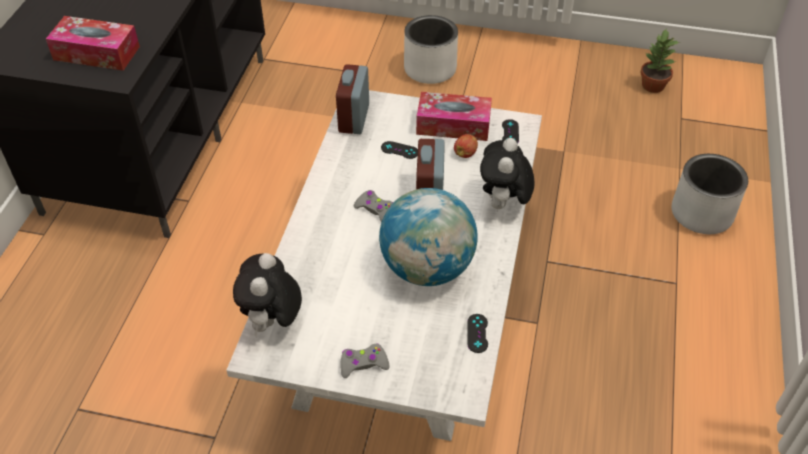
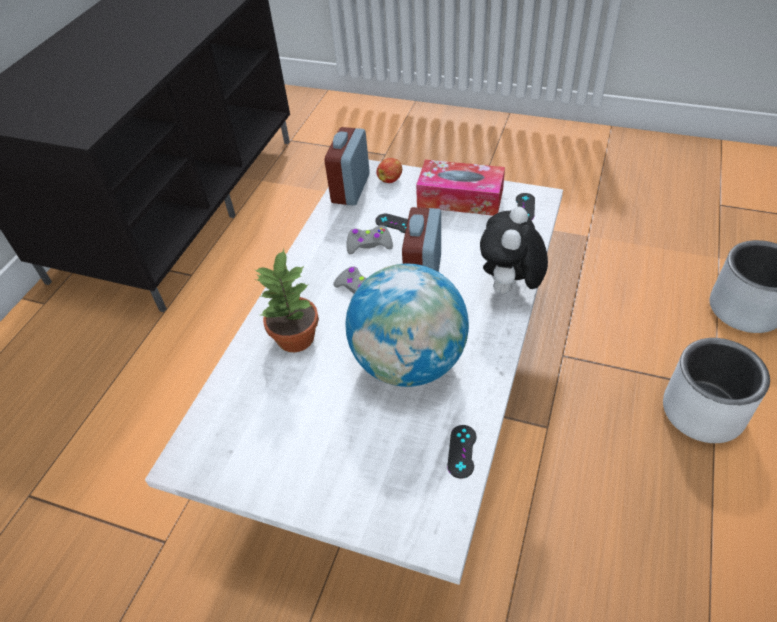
camera: 10 degrees right, 0 degrees up
tissue box [46,16,140,71] -> none
plush toy [233,253,302,337] -> none
grey game controller [340,344,389,378] -> grey game controller moved to [347,225,393,255]
white planter [404,15,458,84] -> white planter moved to [663,338,770,443]
apple [454,134,478,158] -> apple moved to [376,158,402,183]
potted plant [640,29,680,93] -> potted plant moved to [255,249,319,352]

